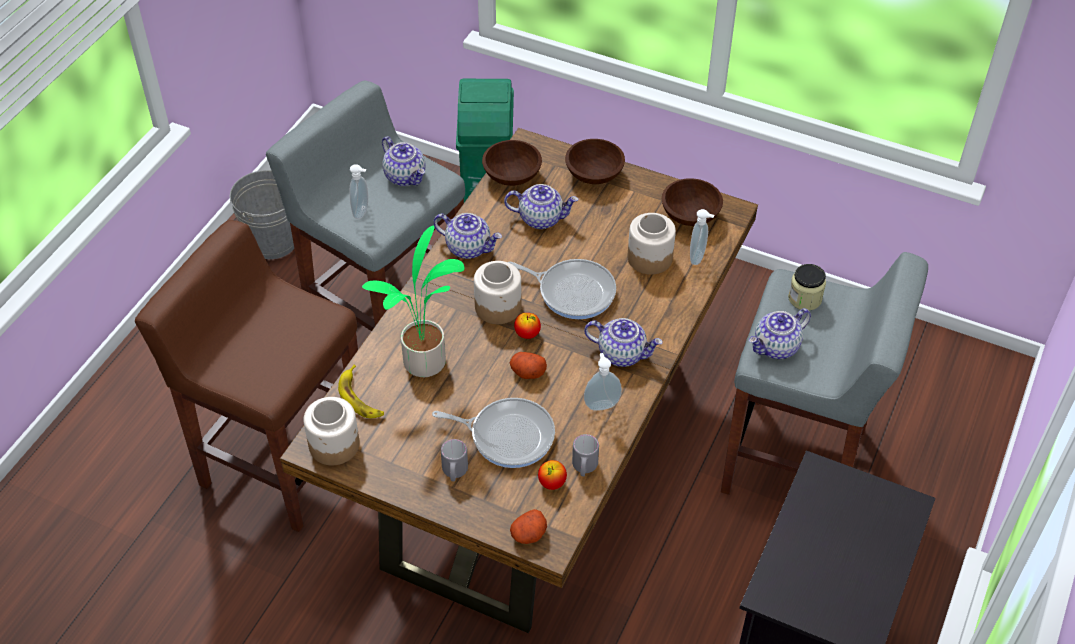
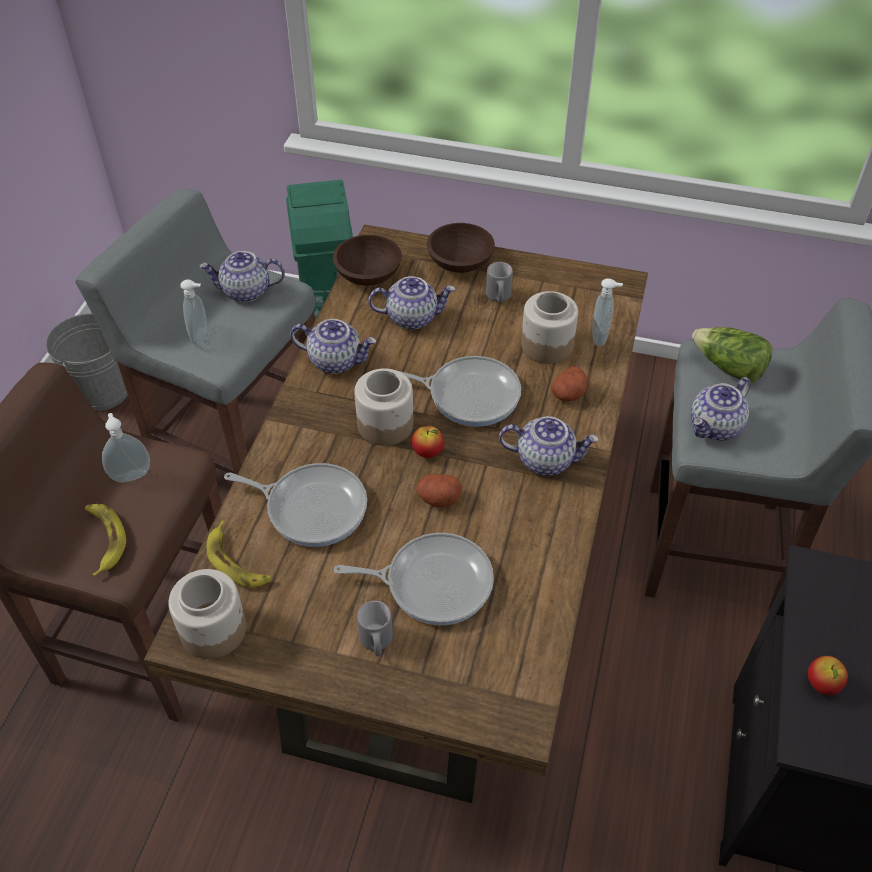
camera: 10 degrees left, 0 degrees up
potted plant [362,225,464,377] -> frying pan [224,463,367,547]
teapot [382,136,425,186] -> teapot turned 135 degrees clockwise [199,251,285,302]
potato [510,509,547,544] -> potato moved to [551,366,588,402]
apple [538,460,567,490] -> apple moved to [808,656,848,695]
grey mug [572,434,599,477] -> grey mug moved to [486,262,513,303]
soap dispenser [584,353,622,411] -> soap dispenser moved to [102,413,150,483]
brown bowl [662,178,723,226] -> none
jar [788,264,826,311] -> lettuce [692,327,773,383]
none -> banana [85,504,126,577]

